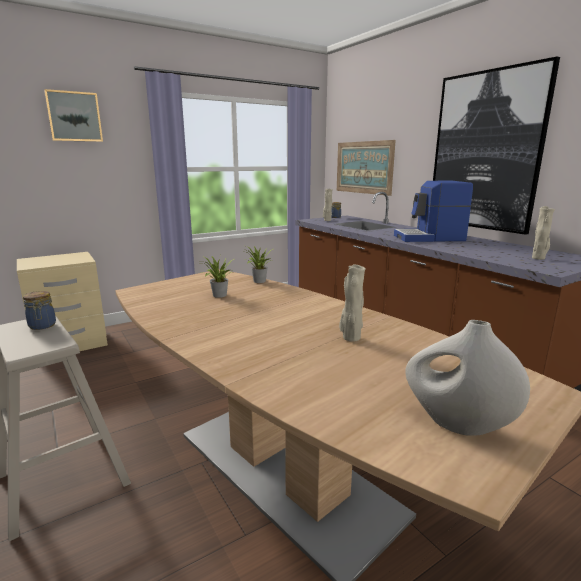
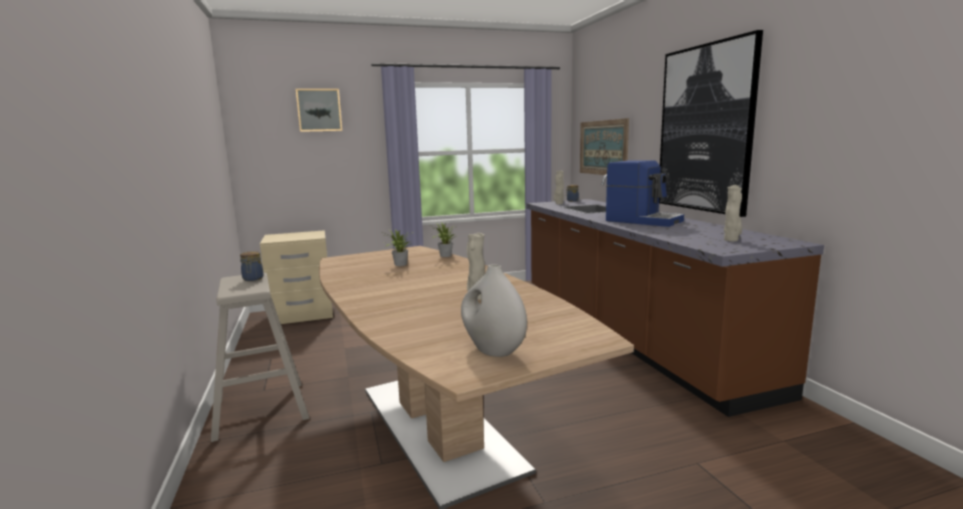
camera: 15 degrees right, 5 degrees down
coffee machine [394,181,473,242] -> coffee machine turned 150 degrees counterclockwise [606,160,684,227]

